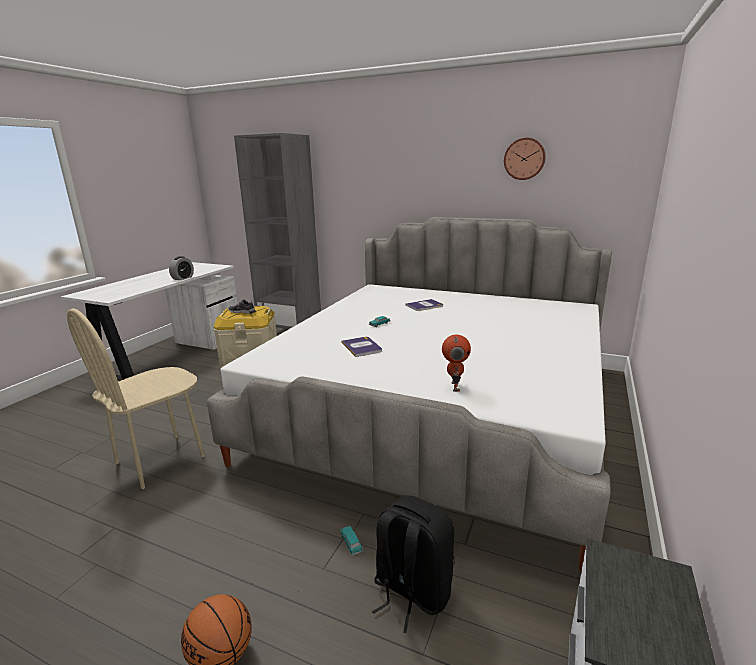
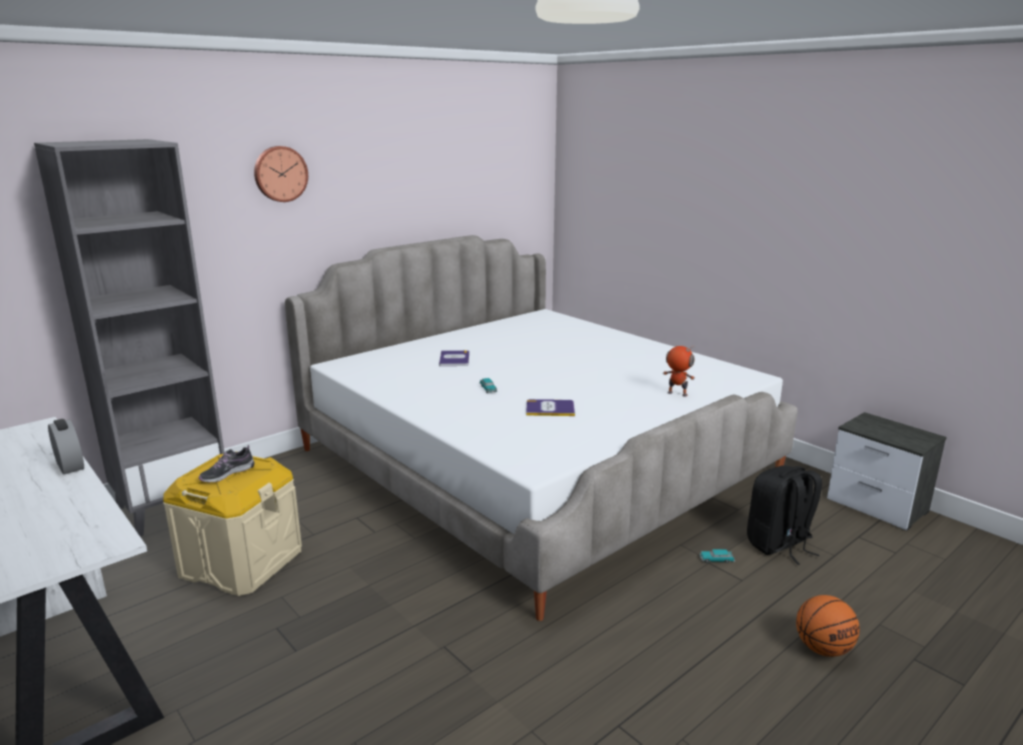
camera: 65 degrees left, 0 degrees up
beige chair [67,308,205,489] -> none
wall clock [504,138,546,180] -> wall clock moved to [254,146,308,202]

